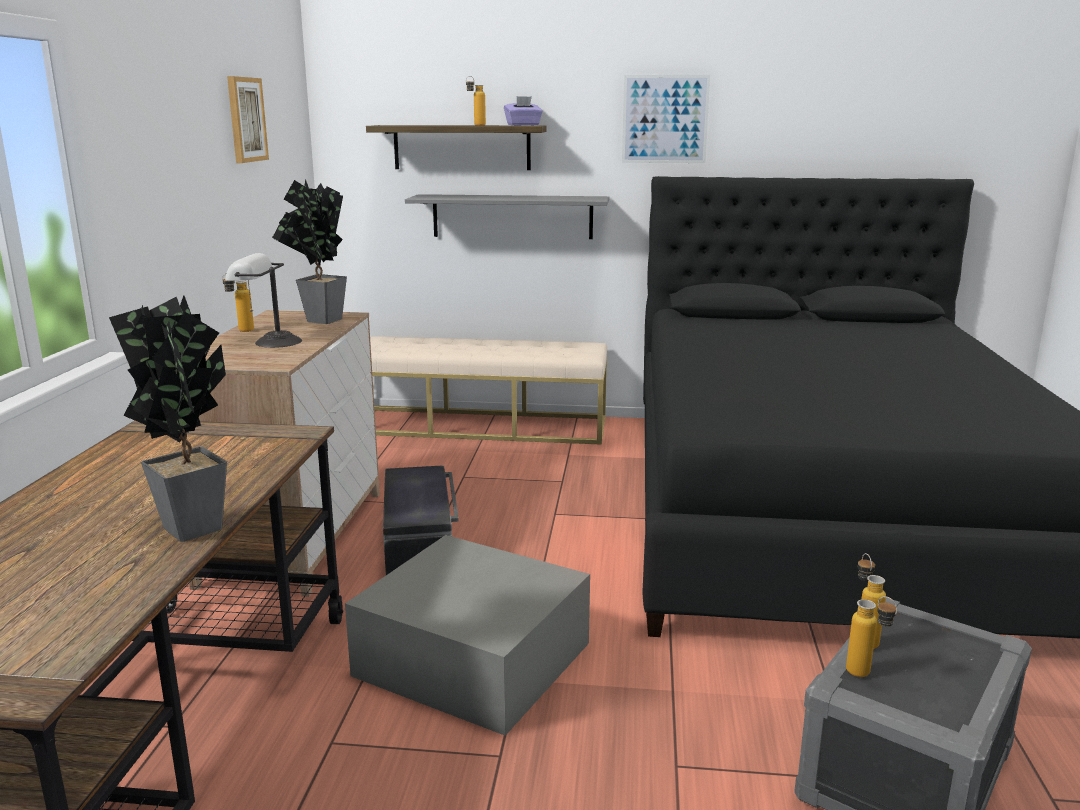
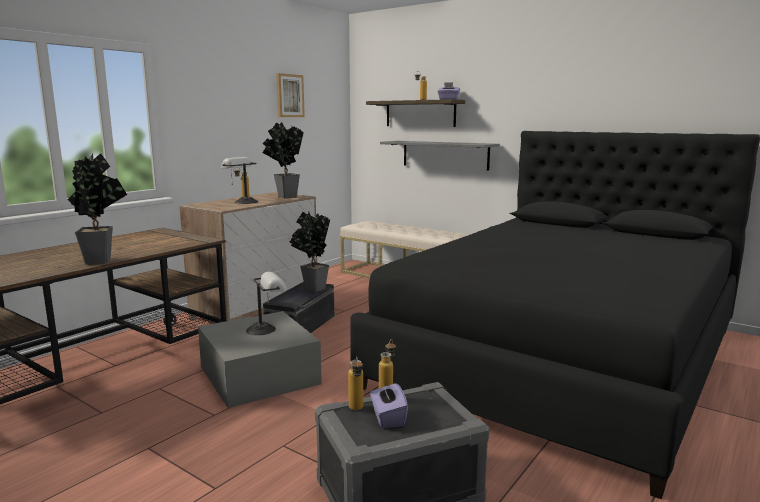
camera: 30 degrees right, 5 degrees down
picture [622,75,710,163] -> none
none -> table lamp [246,272,287,335]
none -> potted plant [290,212,330,292]
none -> purple tissue box [370,381,408,428]

